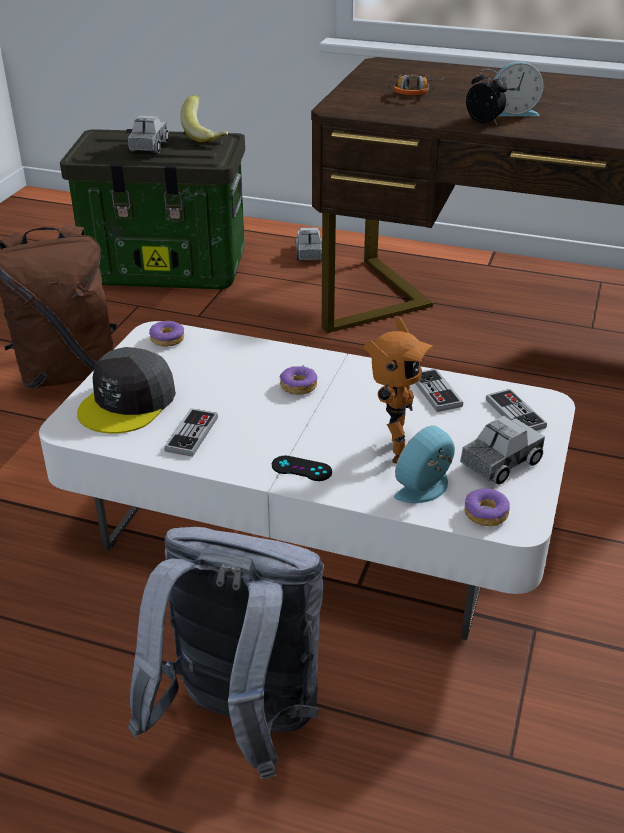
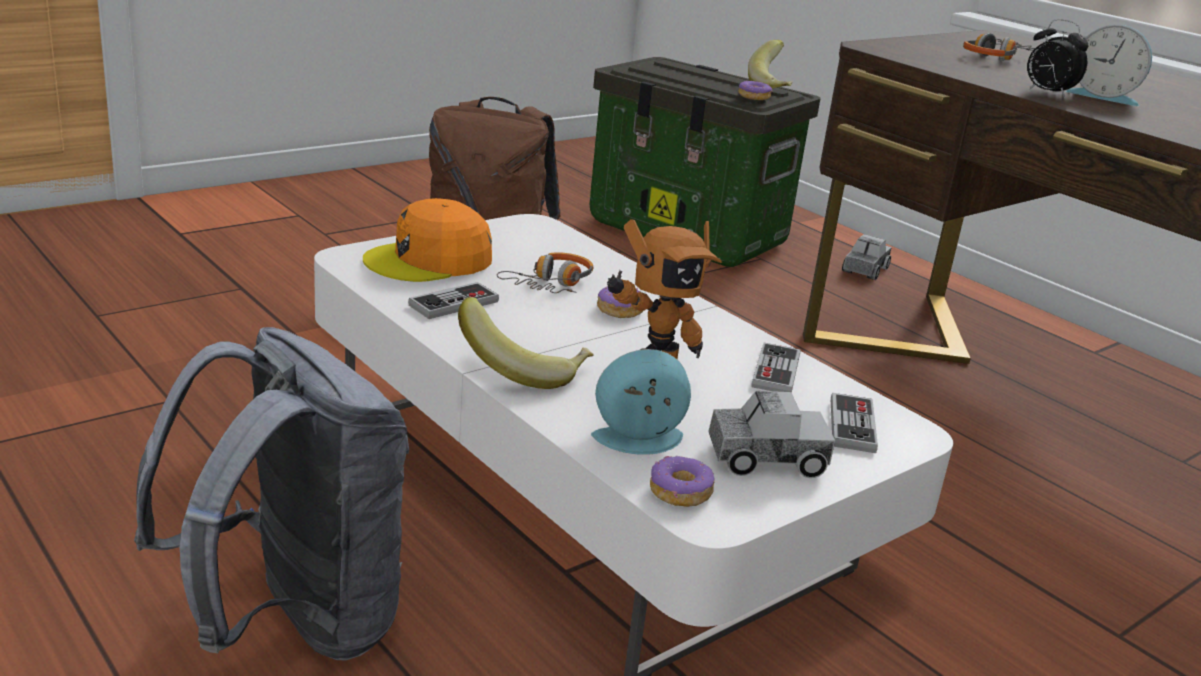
camera: 30 degrees right, 10 degrees down
grey cap [77,347,176,433] -> orange cap [363,198,492,282]
toy truck [128,115,169,153] -> none
donut [149,321,184,347] -> donut moved to [738,81,773,100]
black game controller [272,455,332,481] -> banana [458,297,594,389]
alarm clock [466,68,508,125] -> alarm clock turned 150 degrees clockwise [1027,19,1088,98]
none -> headphones [497,252,593,293]

